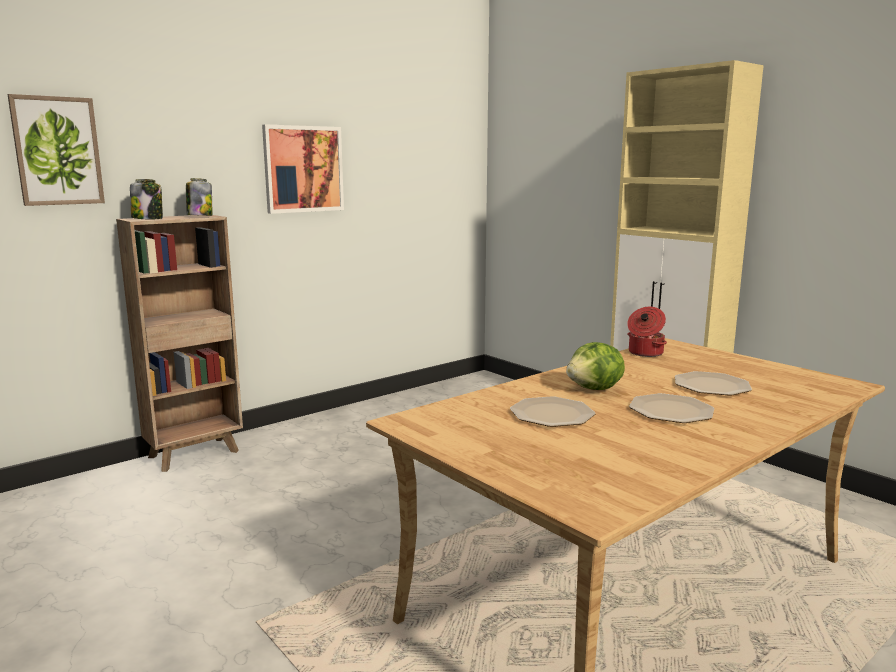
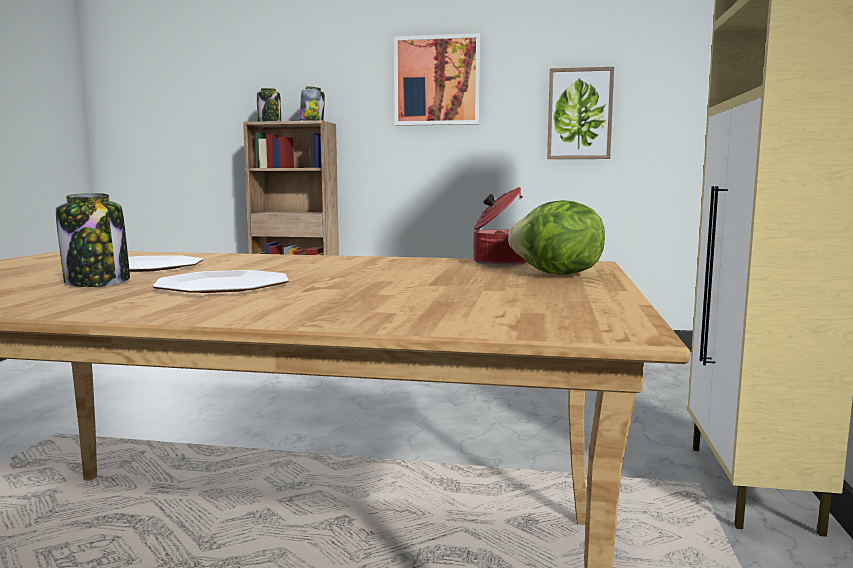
camera: 50 degrees right, 5 degrees down
picture [8,94,105,206] -> picture moved to [547,67,614,159]
lettuce [566,342,625,390] -> lettuce moved to [508,200,605,275]
plate [675,371,752,396] -> none
none -> jar [56,193,130,287]

